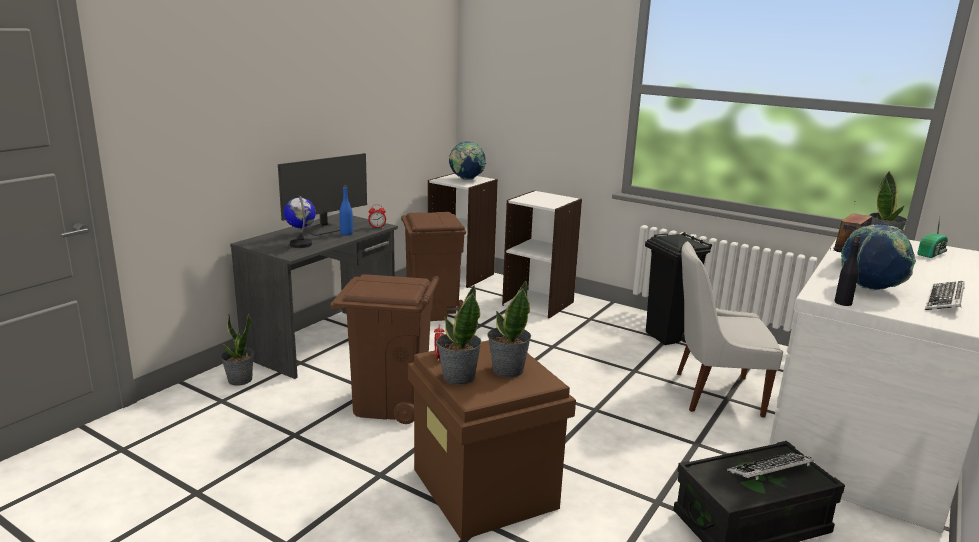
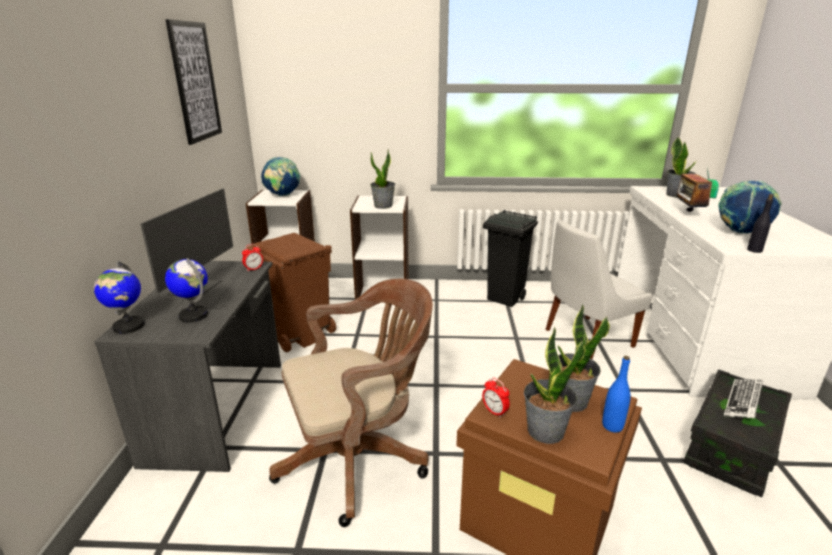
camera: 30 degrees left, 5 degrees up
potted plant [221,313,254,386] -> potted plant moved to [370,149,395,209]
brown trash can [330,274,439,424] -> brown office chair [269,279,433,527]
blue bottle [339,185,353,235] -> blue bottle moved to [602,356,631,433]
keyboard [925,281,965,310] -> none
none -> globe [94,261,144,334]
none -> picture [165,19,222,145]

